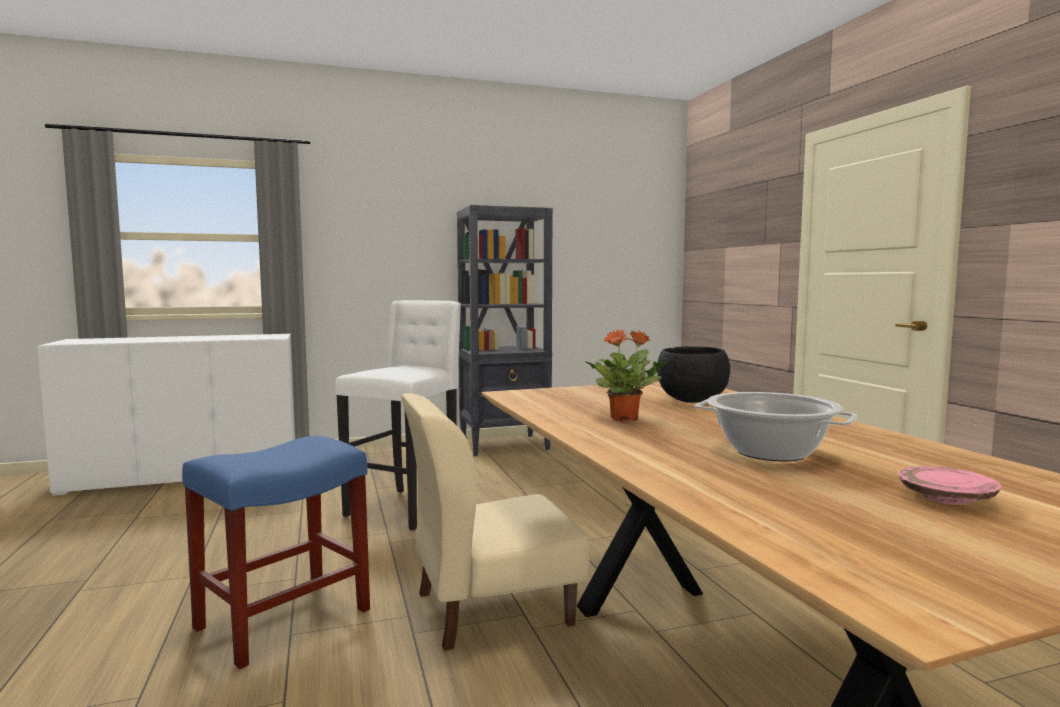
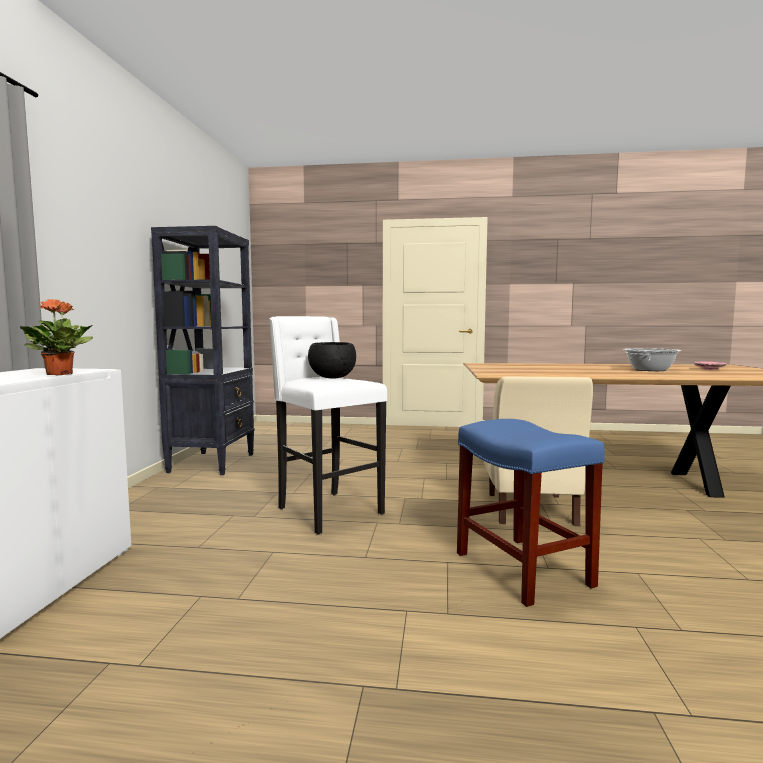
camera: 65 degrees left, 0 degrees up
potted plant [584,329,670,421] -> potted plant moved to [20,299,93,375]
black bowl [657,346,730,403] -> black bowl moved to [308,342,356,378]

